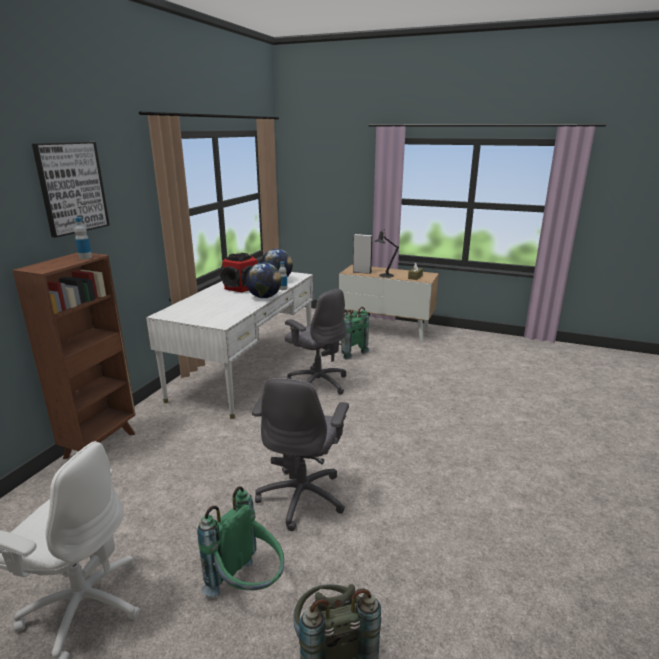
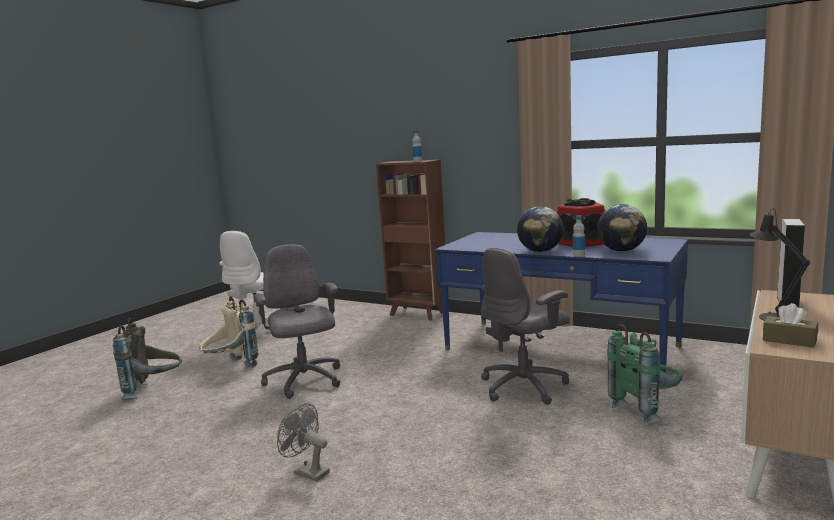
camera: 100 degrees right, 10 degrees down
picture [32,142,110,238] -> none
white desk [146,272,313,419] -> blue desk [435,232,688,372]
green backpack [197,486,284,597] -> beige backpack [199,296,259,367]
grey office chair [252,378,349,531] -> grey office chair turned 45 degrees clockwise [253,244,341,399]
none -> grey fan [277,404,330,482]

